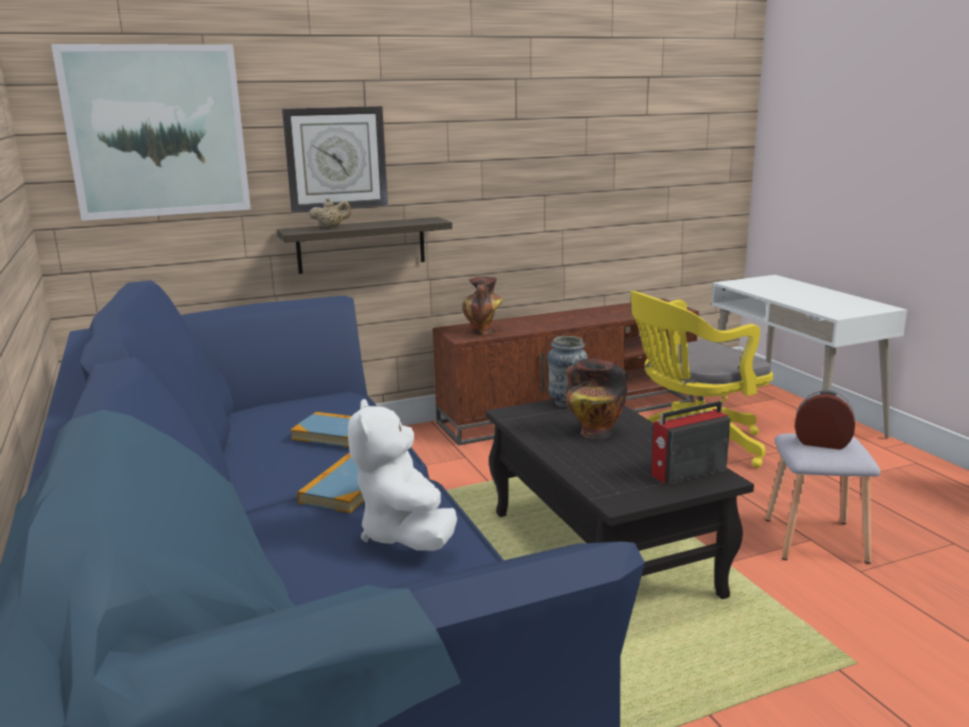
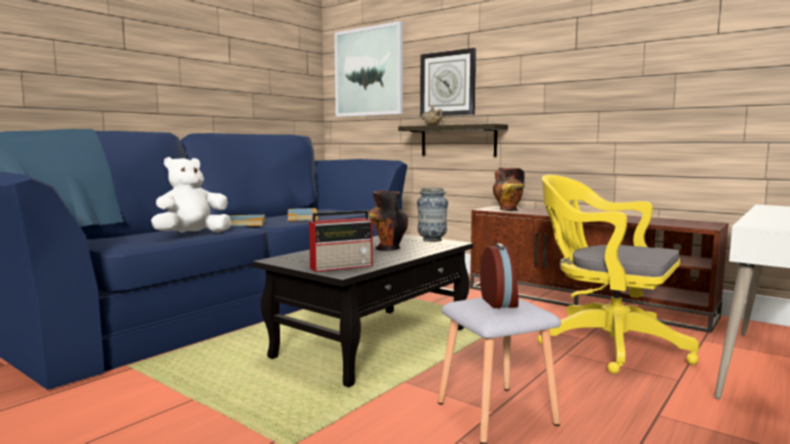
camera: 60 degrees right, 10 degrees down
radio [651,401,730,485] -> radio turned 120 degrees clockwise [309,210,373,272]

